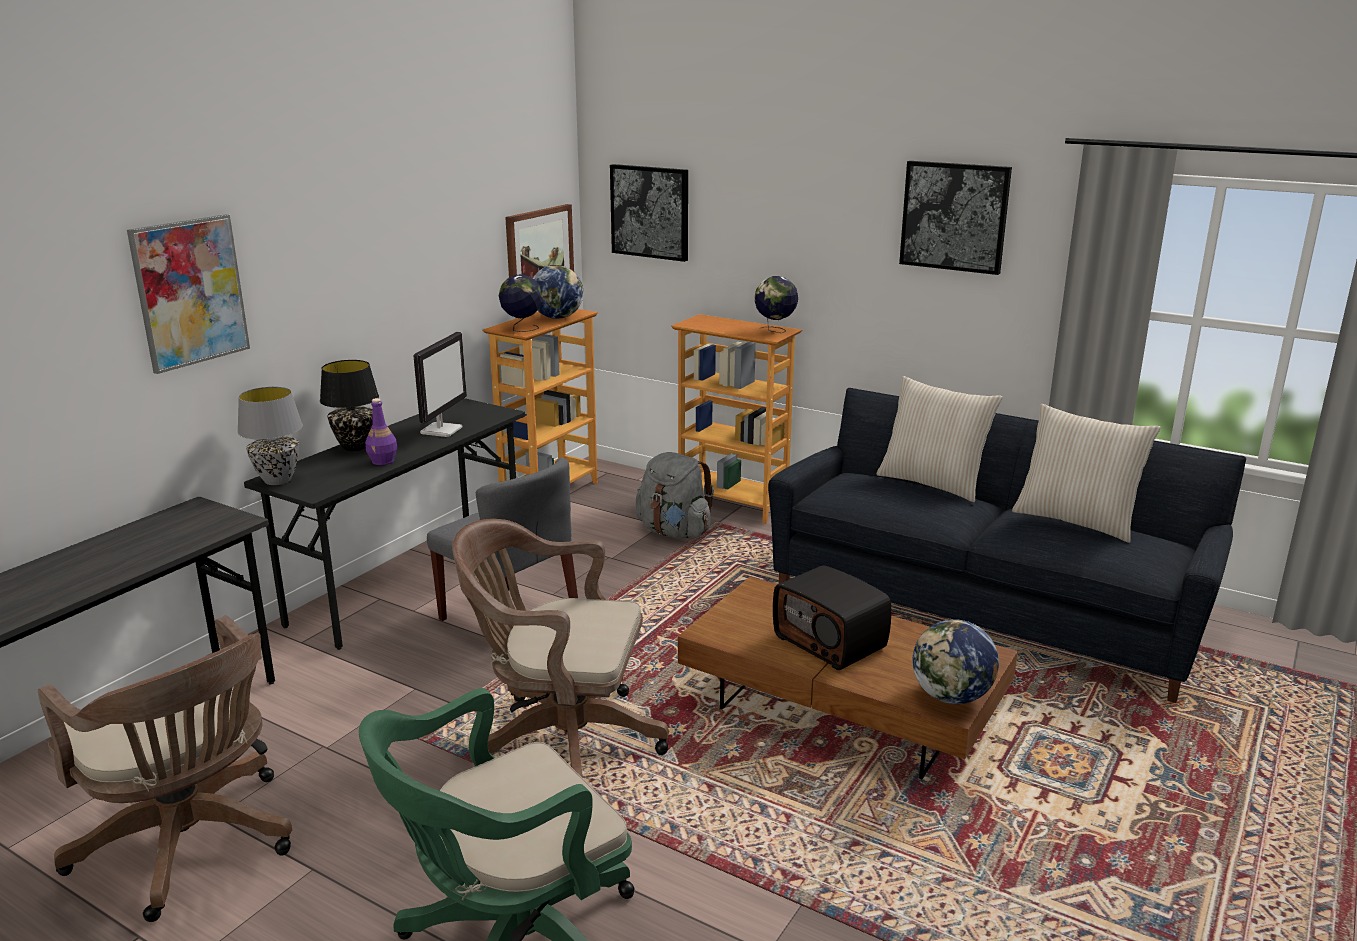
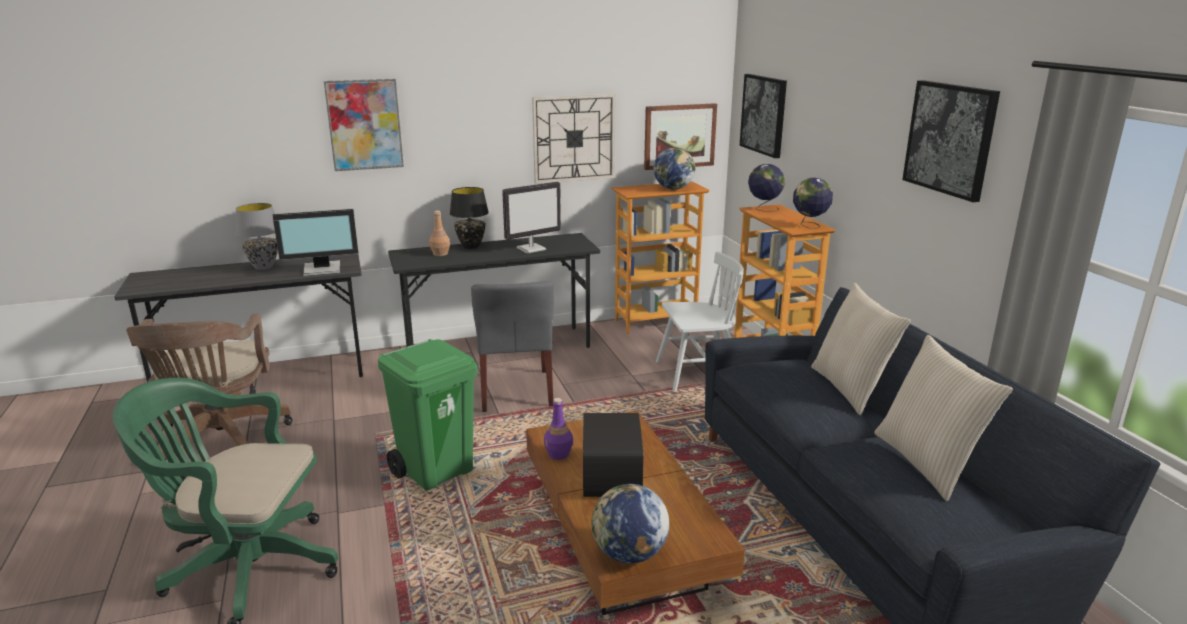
camera: 40 degrees right, 0 degrees up
grey table lamp [237,386,303,485] -> grey table lamp moved to [235,203,278,270]
purple bottle [365,398,397,465] -> purple bottle moved to [544,398,573,460]
brown office chair [452,519,669,778] -> green trash can [378,339,478,490]
globe [499,274,543,332] -> globe moved to [748,164,785,212]
grey backpack [636,452,714,539] -> white chair [656,252,744,391]
none -> monitor [272,209,358,276]
none -> brown bottle [429,211,450,256]
none -> wall clock [532,94,616,184]

